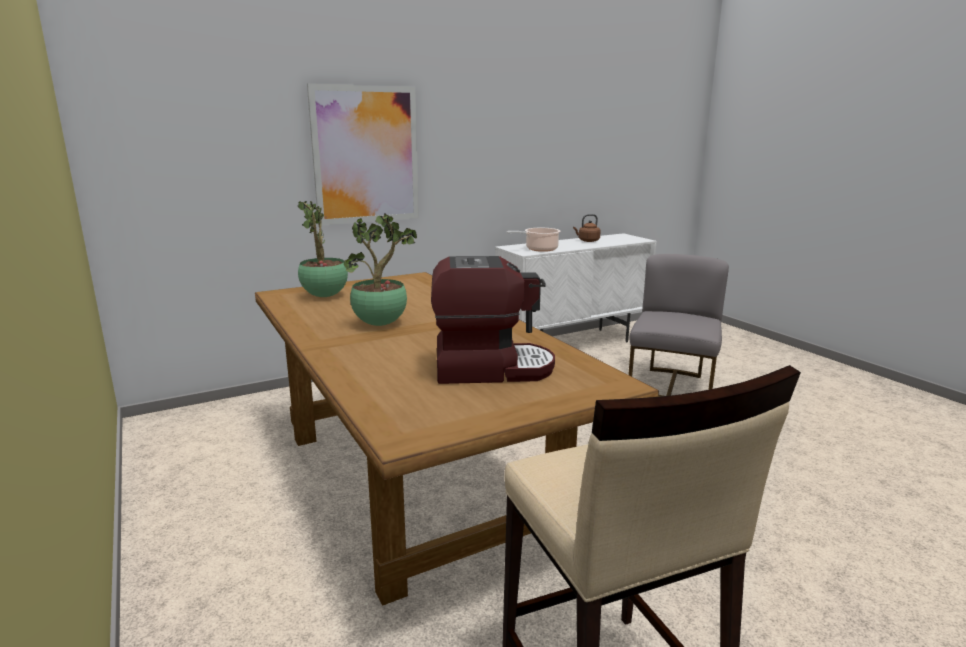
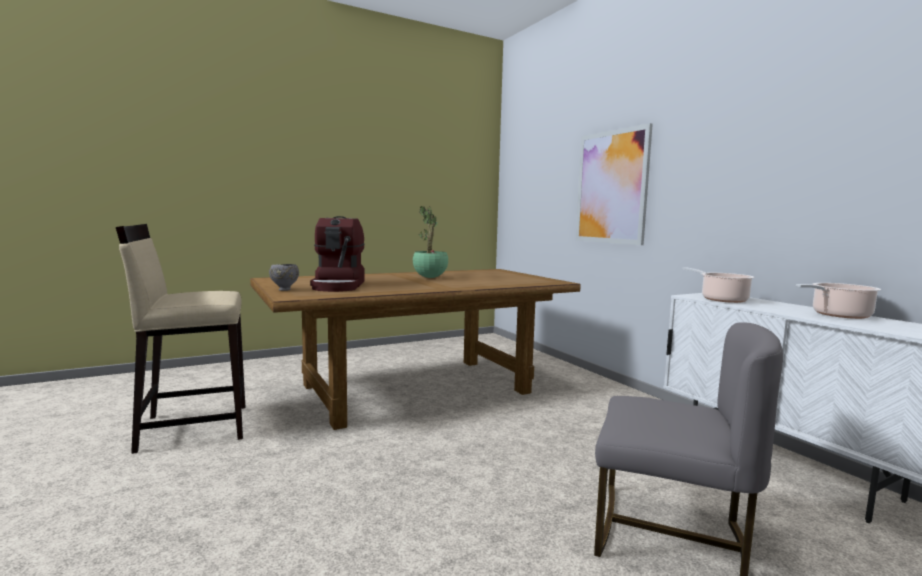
camera: 90 degrees right, 10 degrees down
potted plant [297,201,348,297] -> none
brown kettle [573,214,601,242] -> cooking pot [796,283,881,319]
none -> grey bowl [269,264,299,291]

